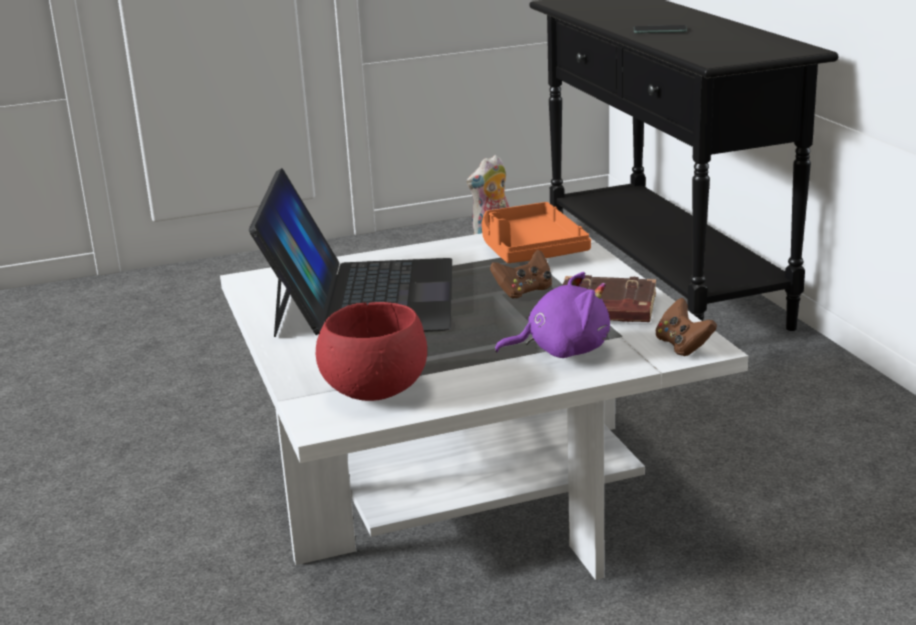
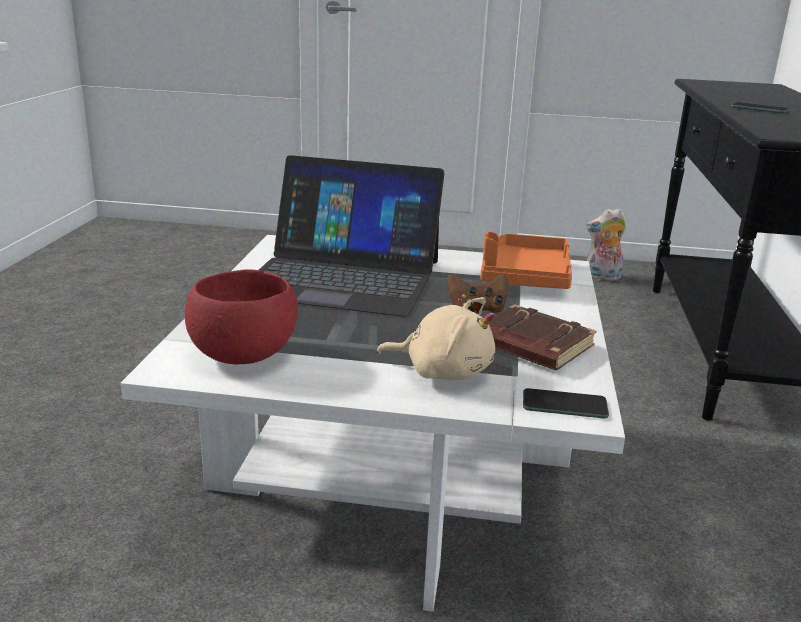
camera: 25 degrees right, 0 degrees up
laptop [249,168,452,337] -> laptop turned 75 degrees clockwise [259,155,444,317]
purple plush toy [495,272,610,358] -> beige plush toy [376,297,495,380]
brown game controller [656,298,717,356] -> phone [523,388,609,418]

